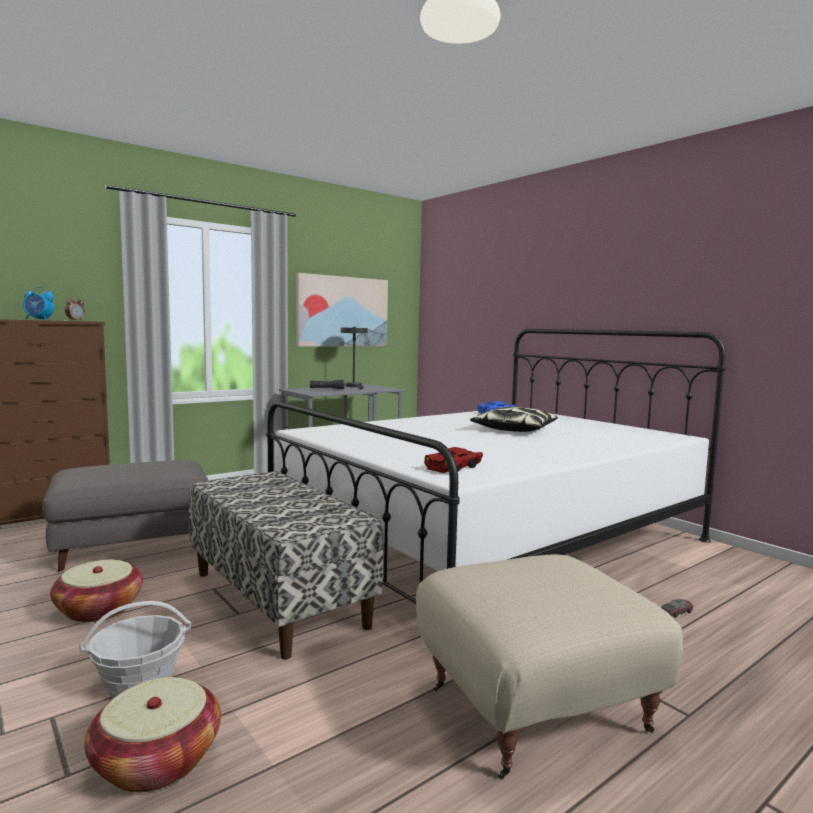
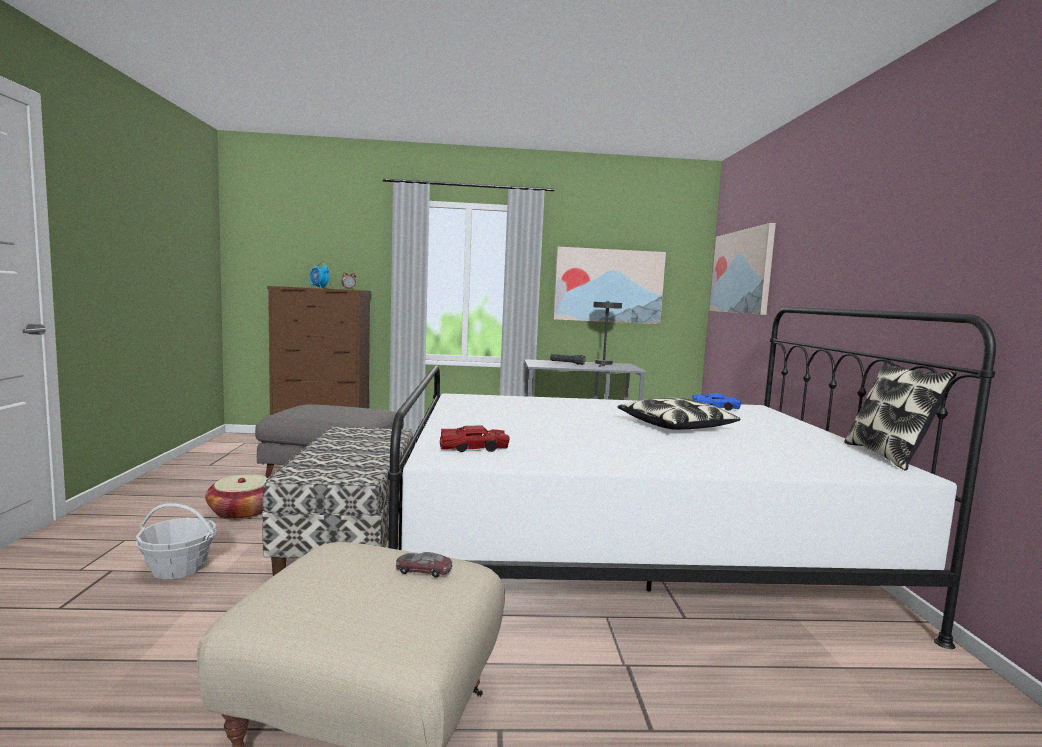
camera: 35 degrees right, 0 degrees up
basket [84,677,221,792] -> none
toy car [661,599,693,618] -> toy car moved to [396,552,452,577]
none -> picture [709,223,776,315]
none -> pillow [844,361,957,471]

